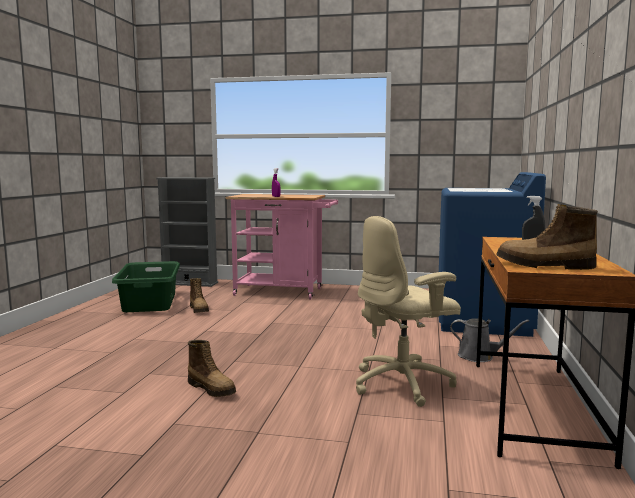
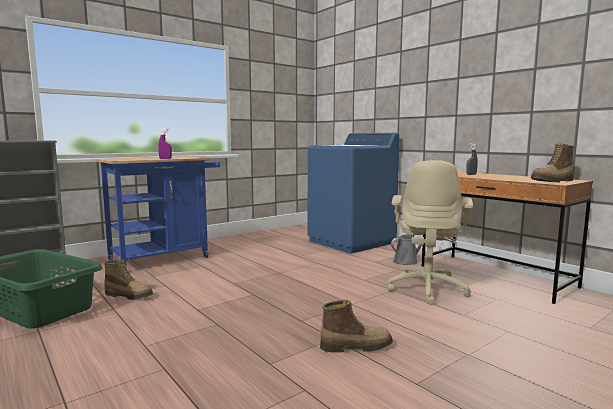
camera: 50 degrees left, 0 degrees up
pink cart [225,194,338,299] -> blue cart [95,156,220,266]

